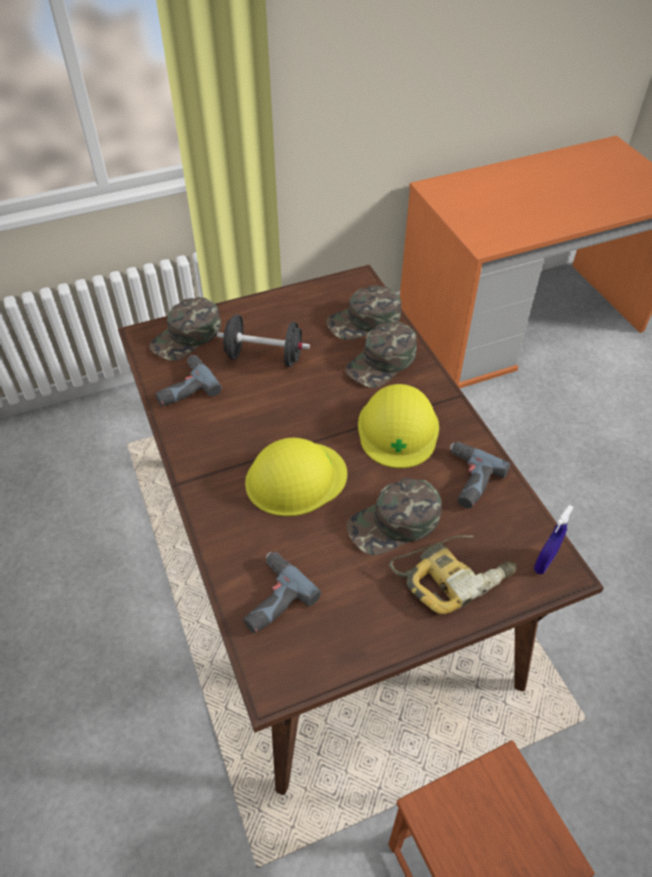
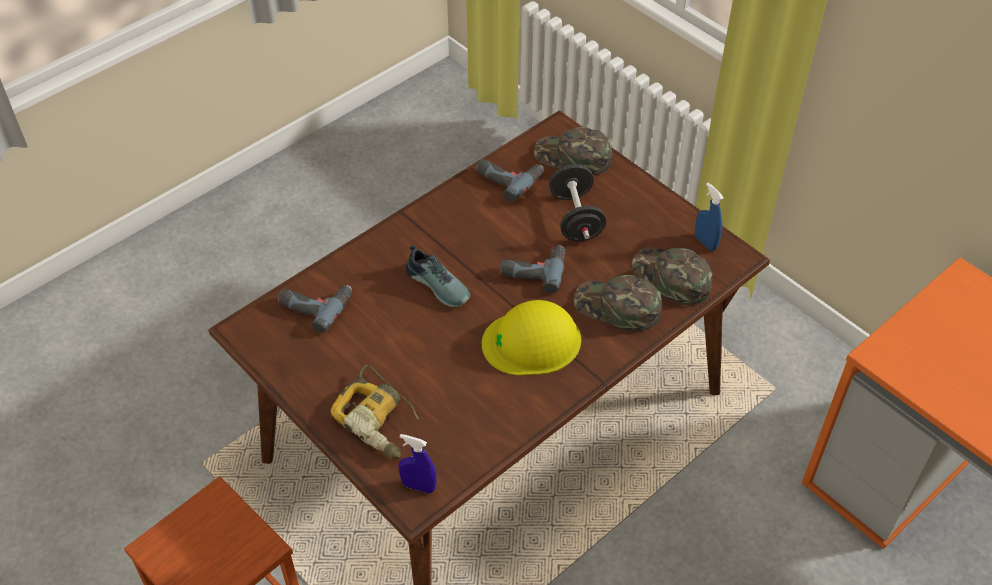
camera: 70 degrees right, 0 degrees up
yellow hard hat [245,438,347,516] -> shoe [406,245,470,307]
green cap [347,478,442,555] -> none
power drill [450,442,511,508] -> power drill moved to [499,245,565,293]
none -> blue spray bottle [695,183,724,251]

